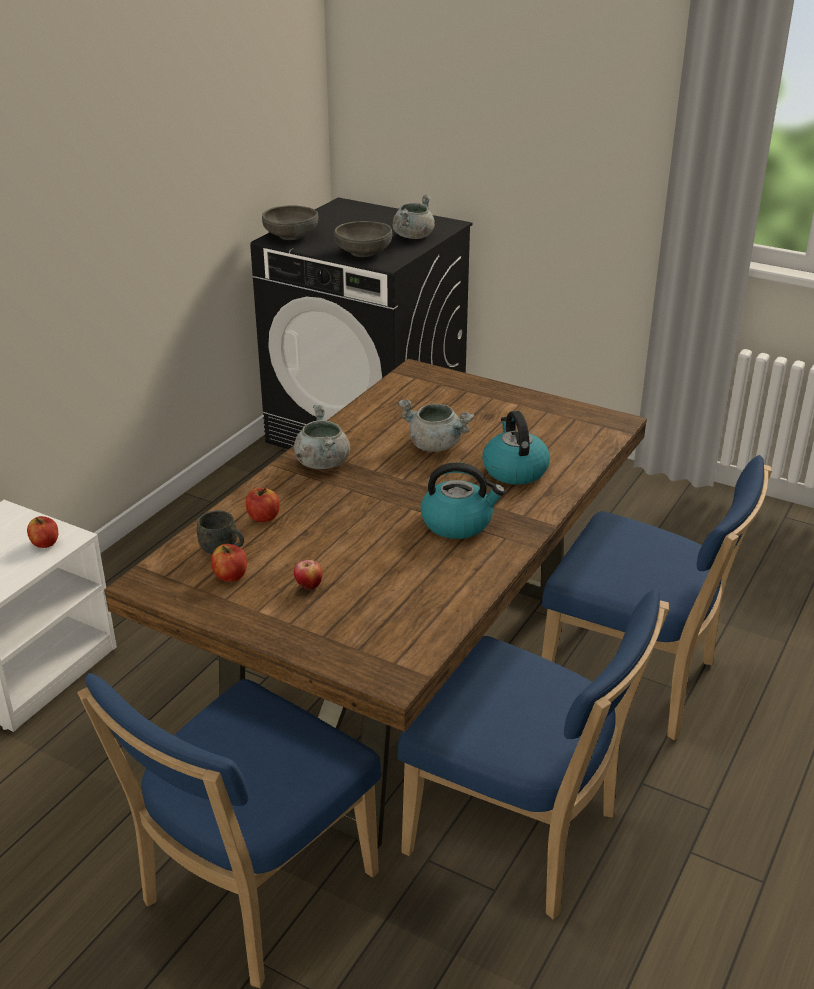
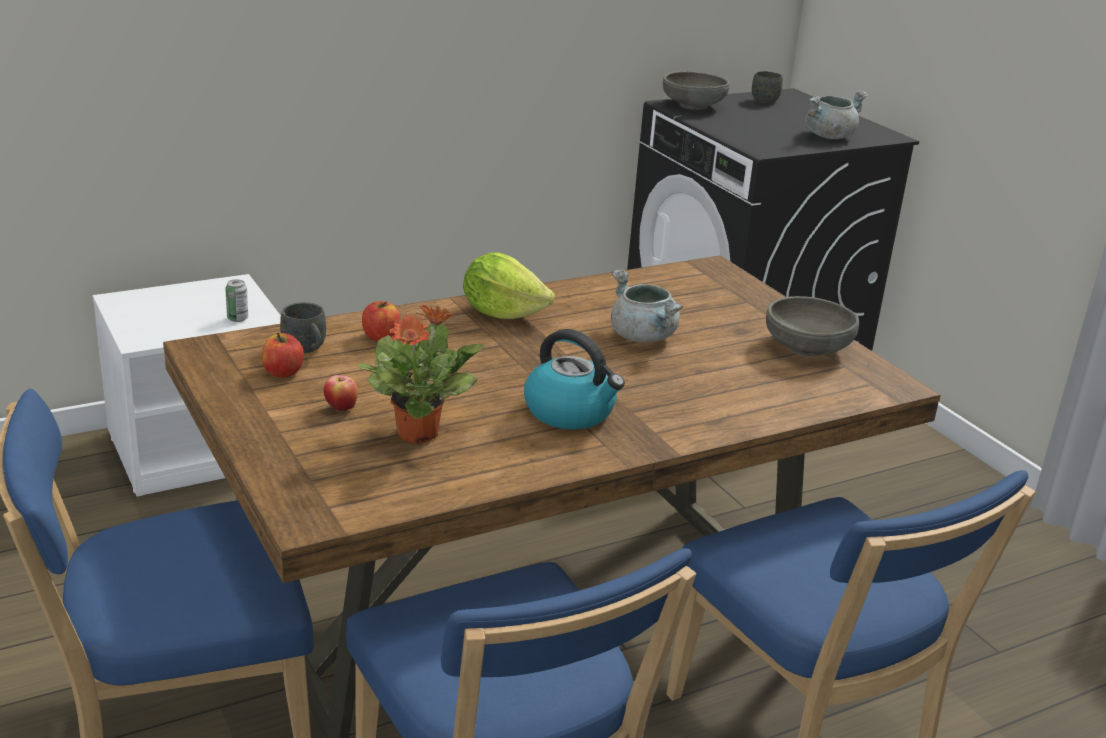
camera: 30 degrees right, 5 degrees down
apple [27,516,58,548] -> can [225,279,248,322]
grey cooking pot [294,405,350,469] -> lettuce [463,252,555,319]
grey bowl [334,221,393,257] -> grey bowl moved to [766,296,859,356]
kettle [482,411,550,485] -> none
none -> potted plant [358,304,485,444]
none -> grey mug [752,71,783,104]

